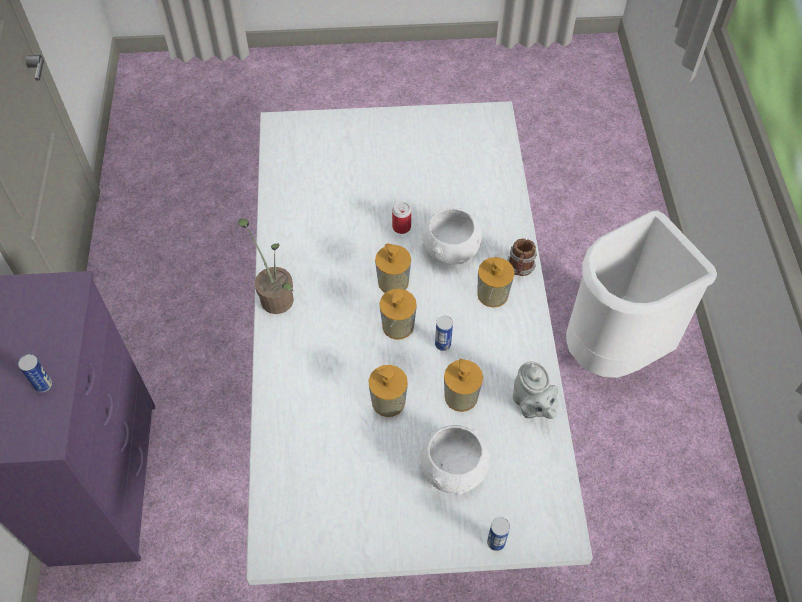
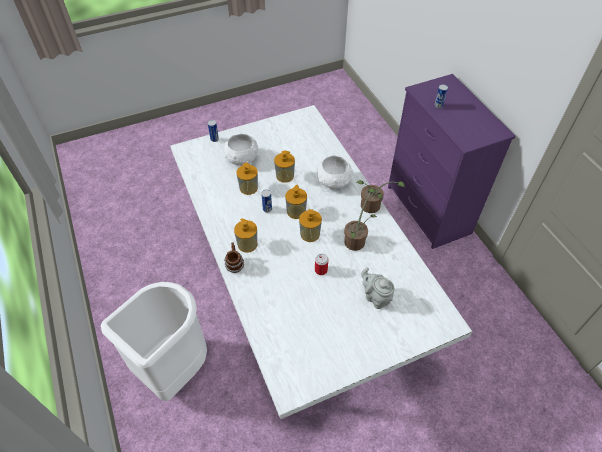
camera: 160 degrees right, 5 degrees down
white bowl [422,208,482,265] -> white bowl moved to [317,155,353,189]
grey teapot [513,362,558,419] -> grey teapot moved to [361,268,394,309]
none -> potted plant [344,188,377,251]

